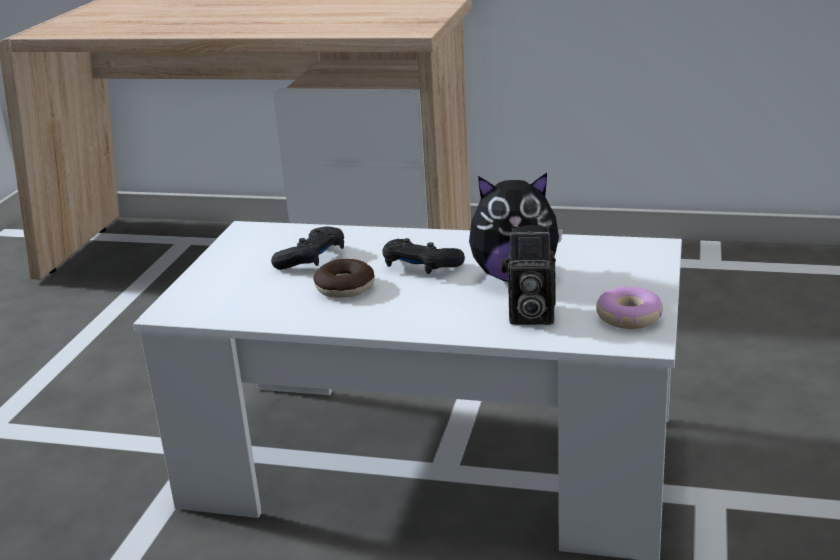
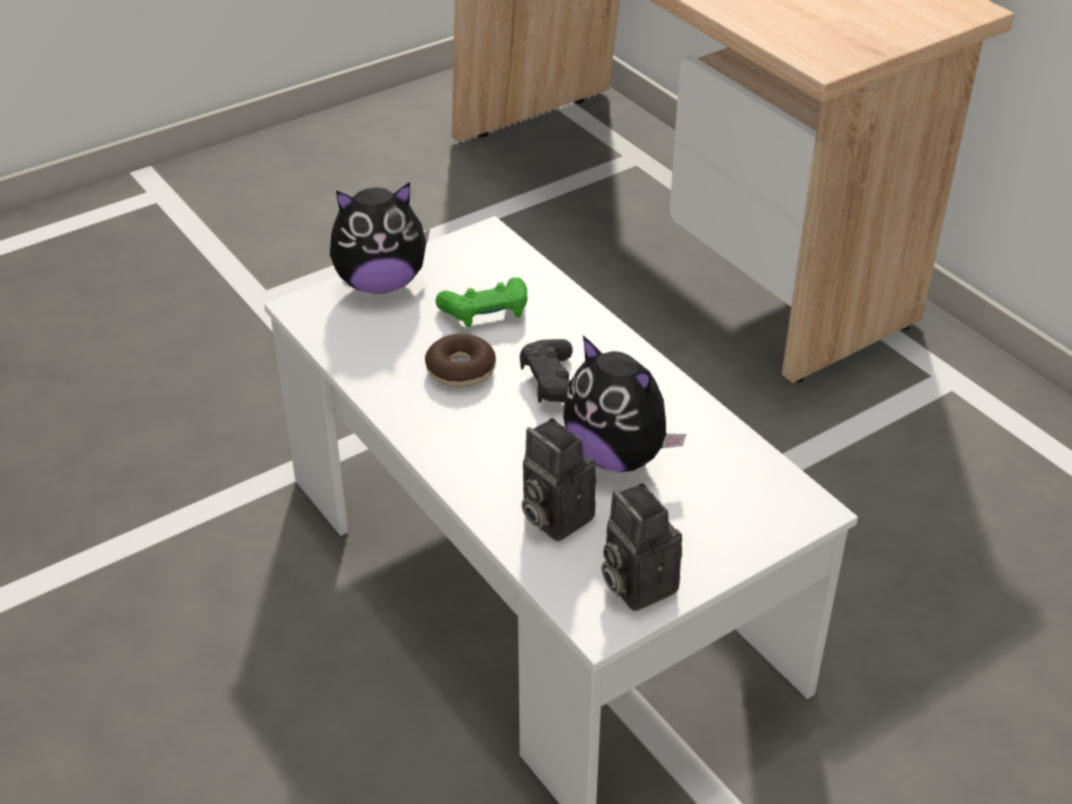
camera: 40 degrees right, 15 degrees up
black game controller [271,226,344,270] -> green game controller [436,277,527,327]
donut [596,286,663,329] -> camera [601,483,682,611]
none -> plush toy [330,182,430,294]

